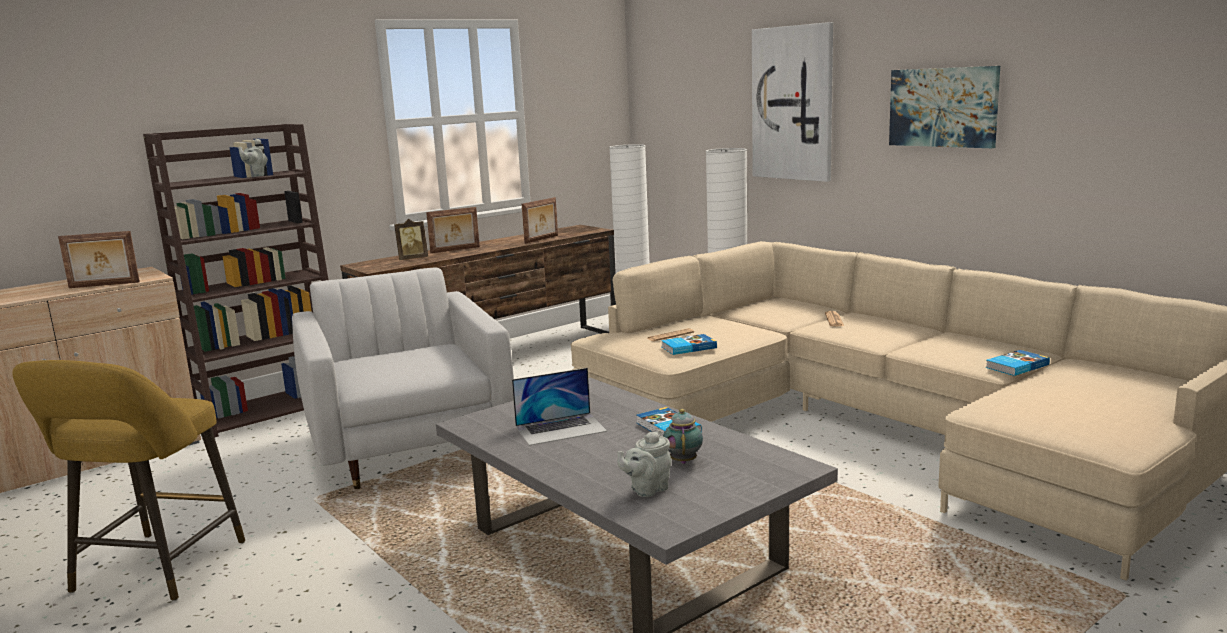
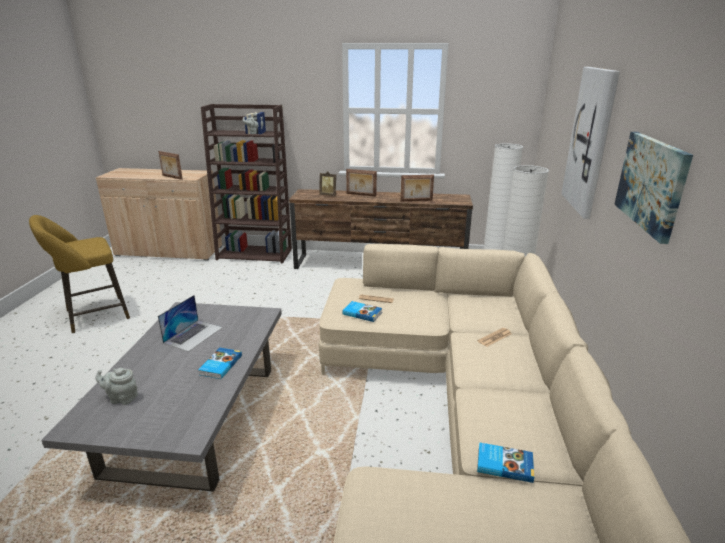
camera: 45 degrees right, 10 degrees up
white armchair [292,267,514,489] -> none
laptop [512,368,607,446] -> laptop turned 90 degrees counterclockwise [158,295,223,352]
teapot [663,409,703,464] -> none

